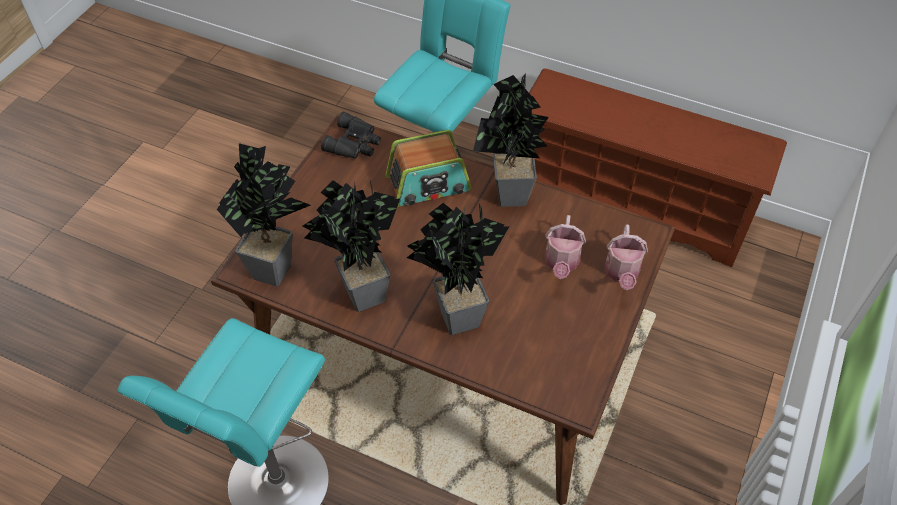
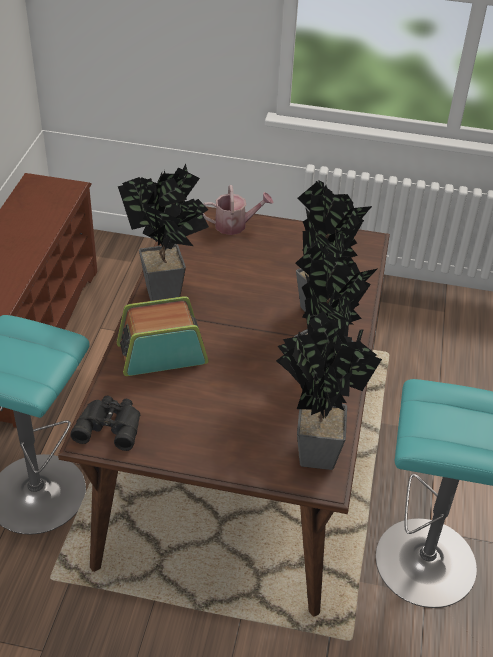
camera: 105 degrees left, 10 degrees down
radio [385,130,472,207] -> radio turned 75 degrees counterclockwise [117,296,209,376]
watering can [544,215,586,279] -> none

